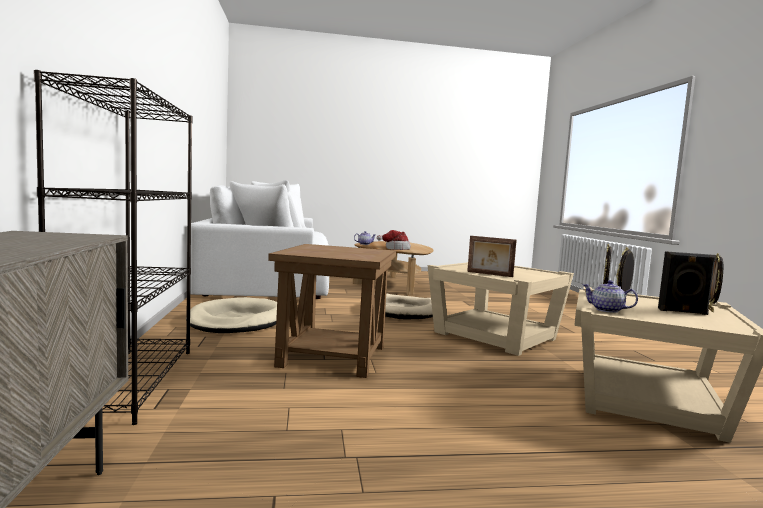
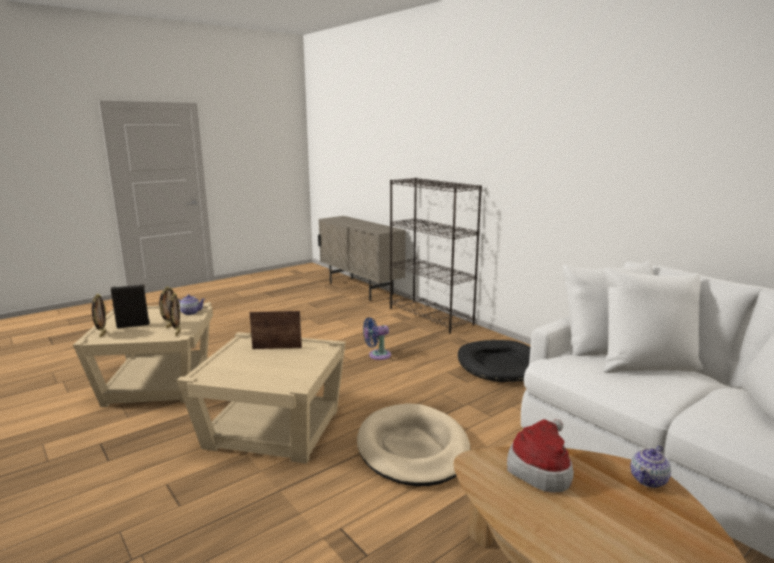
camera: 150 degrees right, 10 degrees up
beige dog bed [186,297,277,333] -> black dog bed [458,340,530,382]
brown side table [268,244,396,378] -> blue fan [363,317,391,360]

